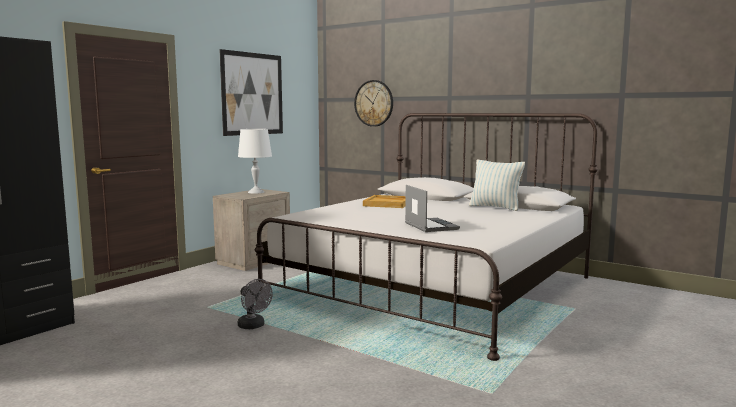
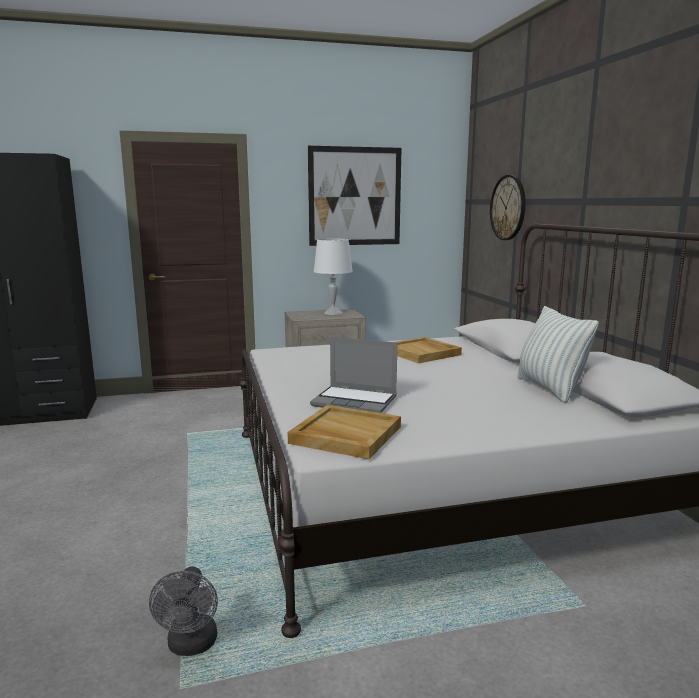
camera: 40 degrees right, 5 degrees up
grey fan [238,279,273,329] -> grey fan moved to [149,566,218,656]
laptop [405,185,460,232] -> laptop turned 90 degrees clockwise [310,337,397,413]
none -> beige tray [287,405,401,459]

